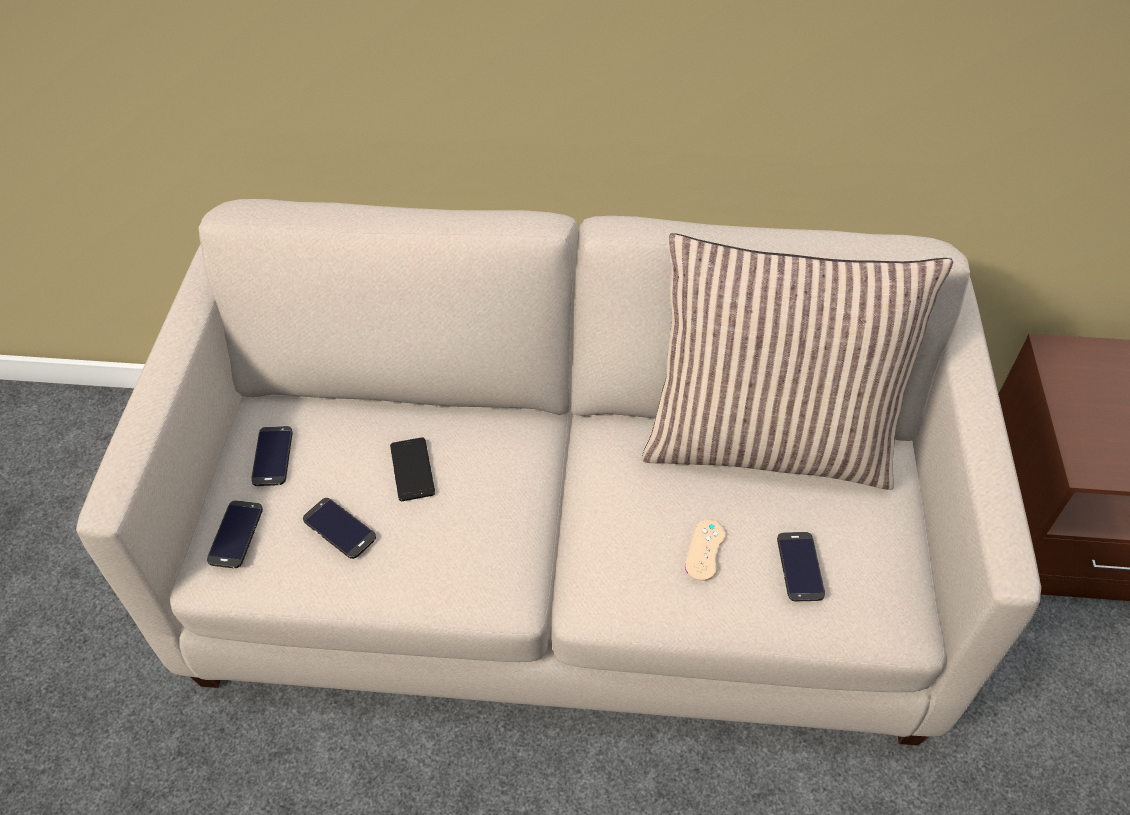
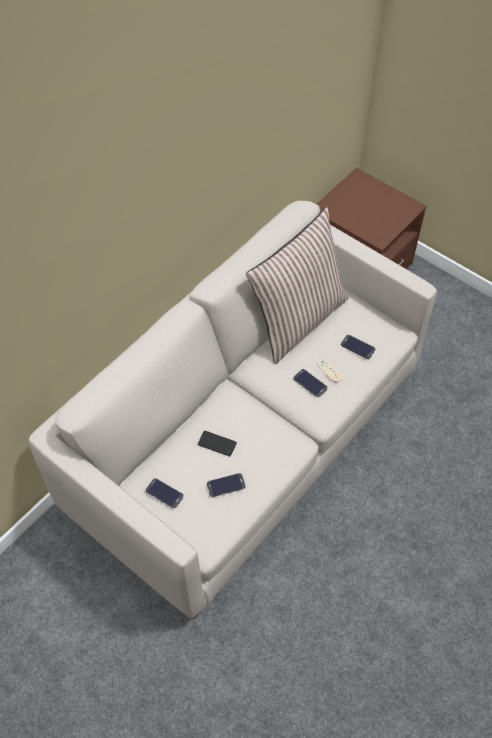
camera: 55 degrees left, 5 degrees up
phone [207,500,263,568] -> phone moved to [293,369,328,397]

